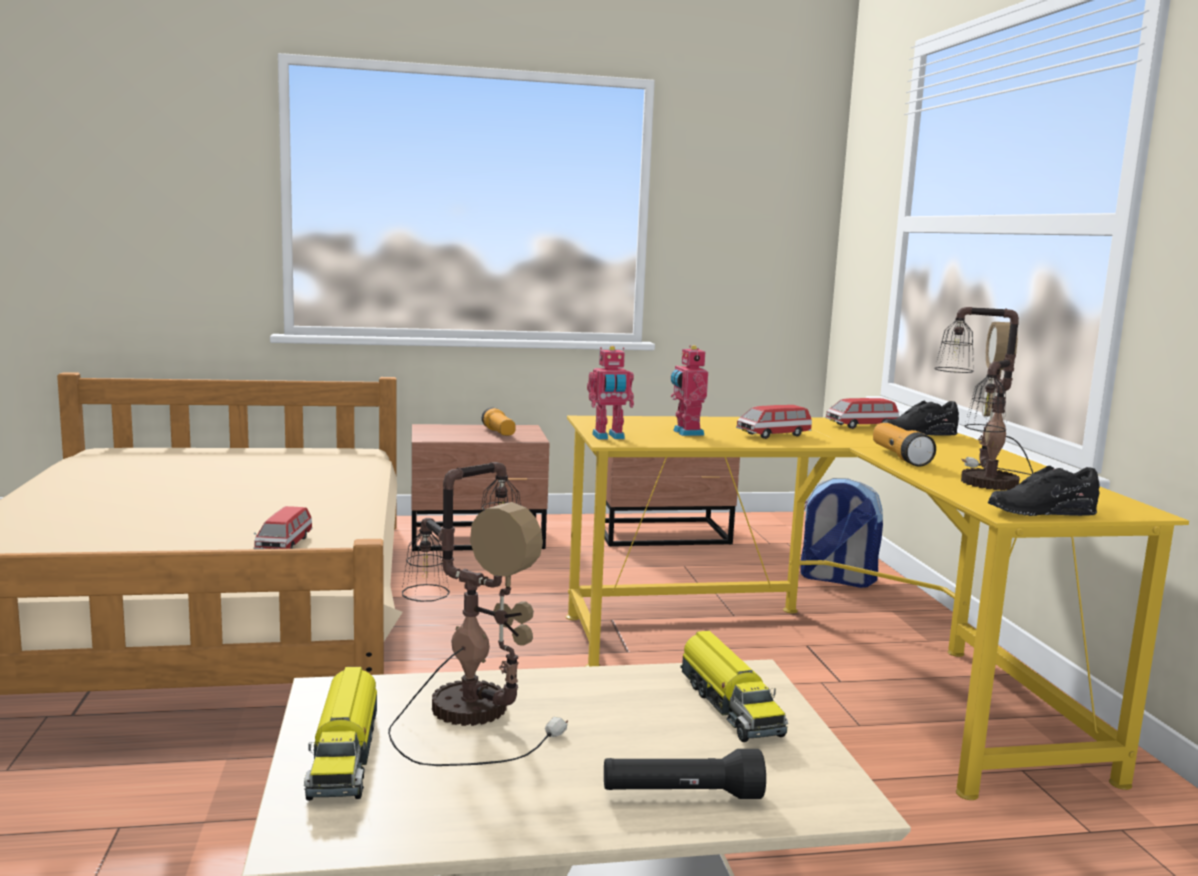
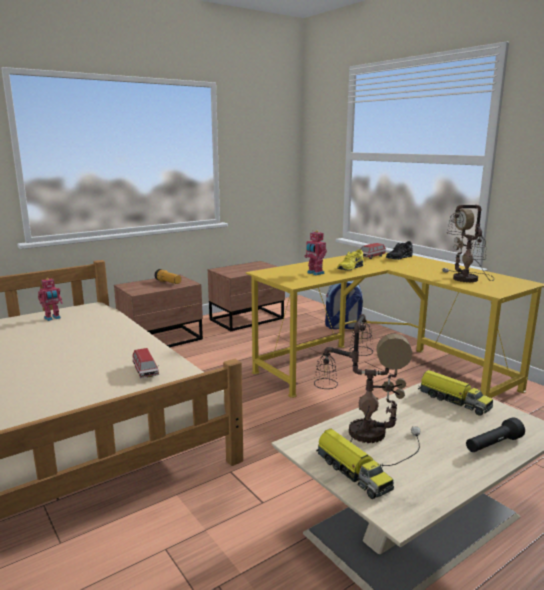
camera: 25 degrees left, 5 degrees up
toy robot [587,346,634,440] -> toy robot moved to [38,278,63,321]
toy car [736,405,812,439] -> yellow shoe [337,250,364,271]
flashlight [873,423,936,467] -> none
black shoe [987,466,1100,516] -> none

